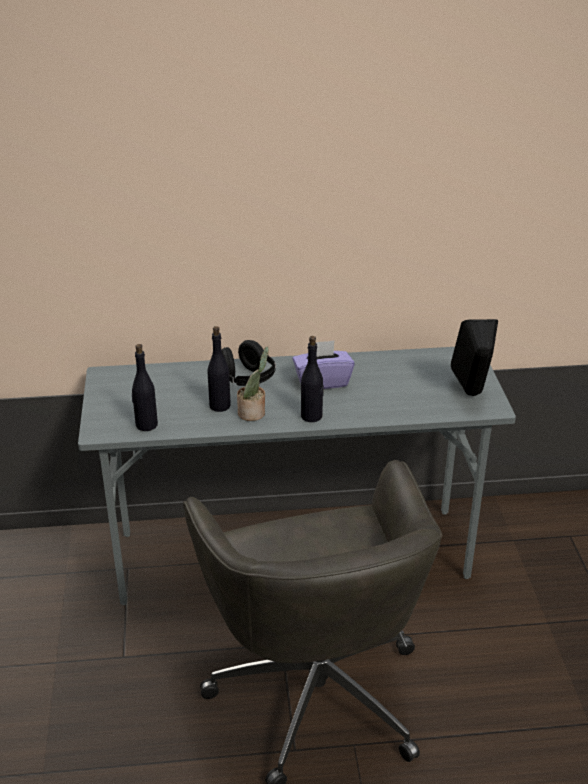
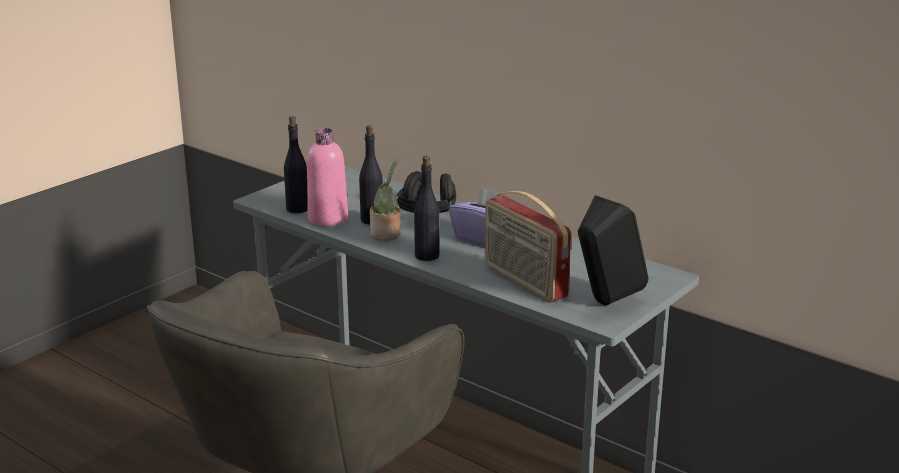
camera: 45 degrees right, 10 degrees down
none -> pink bottle [307,128,348,226]
none -> radio [485,191,571,302]

